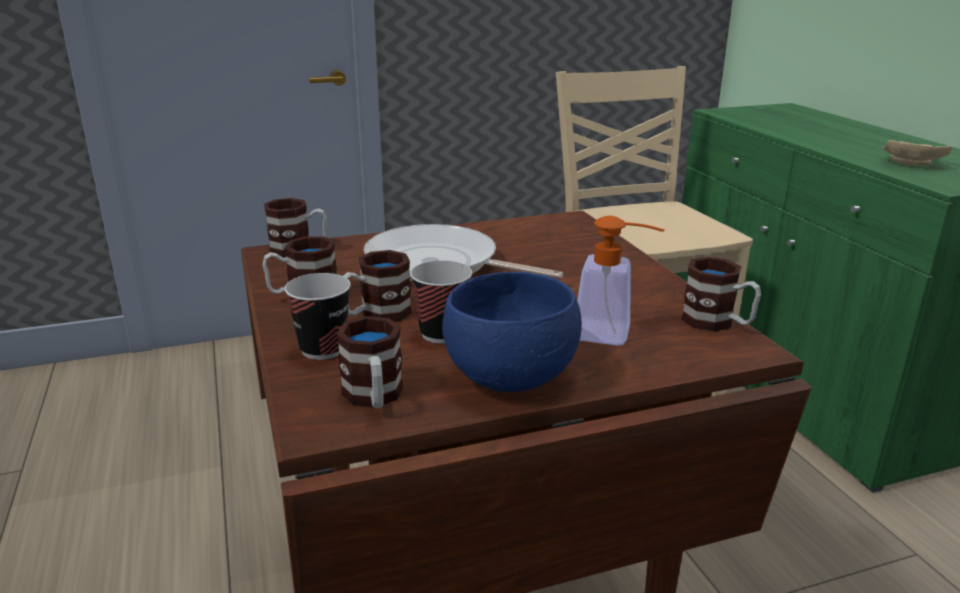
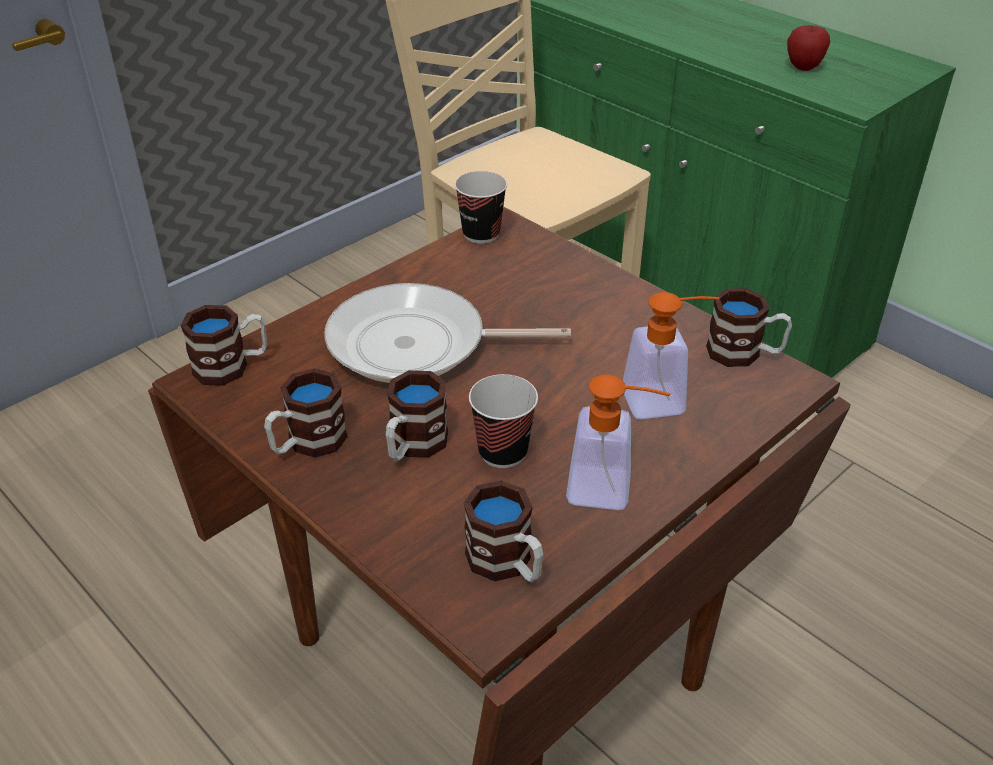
camera: 25 degrees left, 15 degrees up
cup [285,273,351,360] -> cup moved to [455,171,507,244]
blue bowl [442,272,582,392] -> soap dispenser [566,374,671,510]
beige plate [882,140,952,166] -> apple [787,25,830,71]

